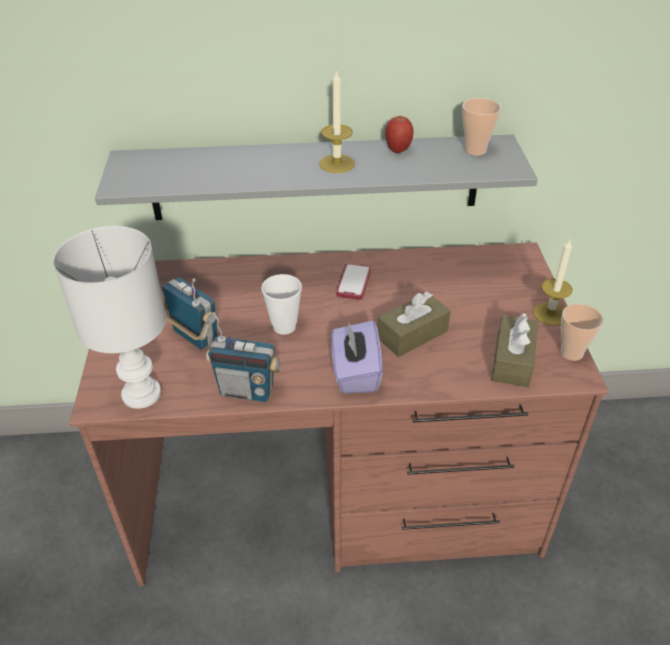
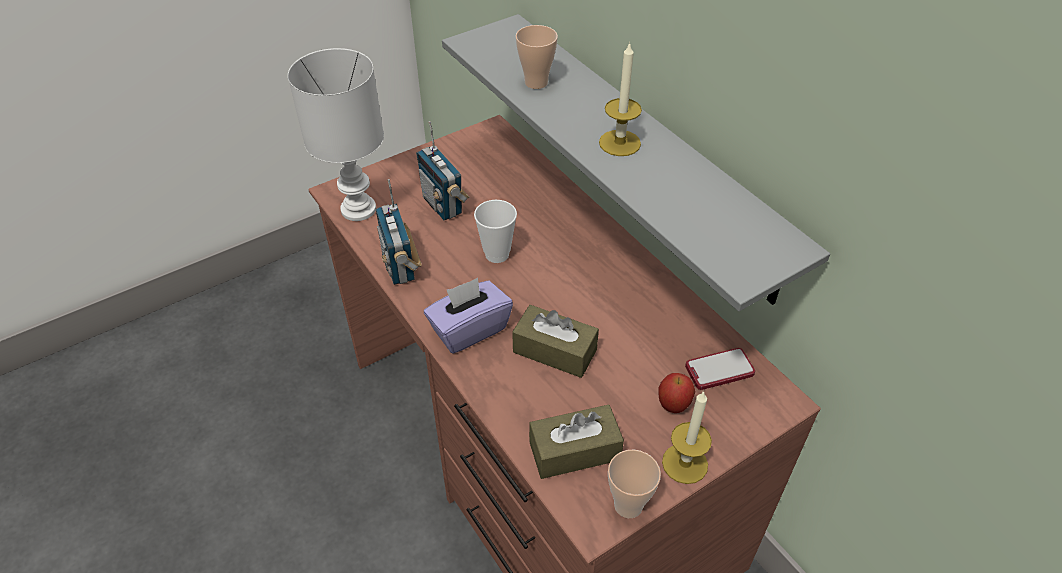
camera: 60 degrees right, 5 degrees up
radio [162,277,217,350] -> radio turned 135 degrees clockwise [416,121,469,220]
phone [336,264,371,300] -> phone moved to [685,348,755,390]
apple [385,116,414,153] -> apple moved to [658,373,696,413]
cup [462,98,501,156] -> cup moved to [515,25,558,89]

